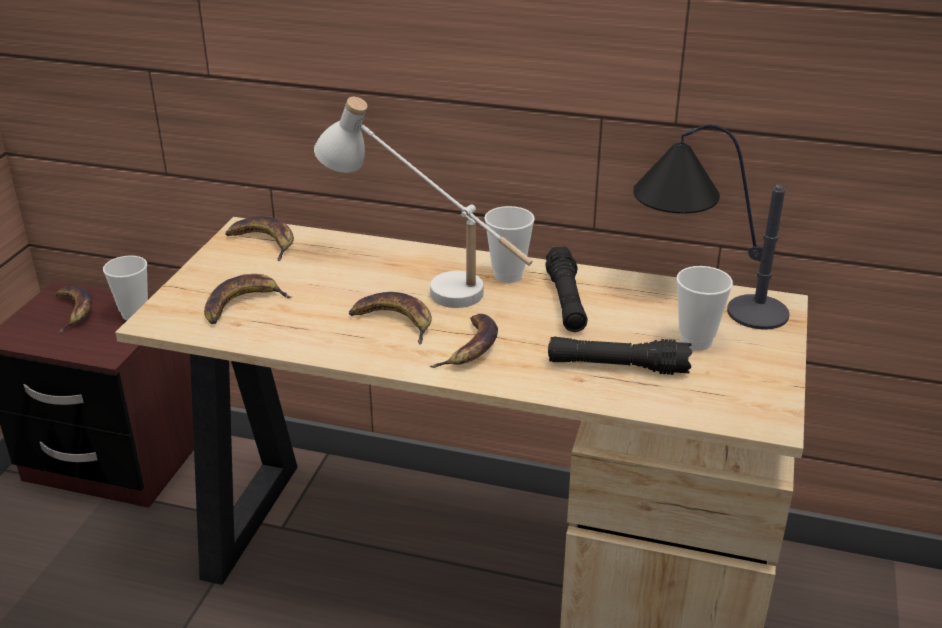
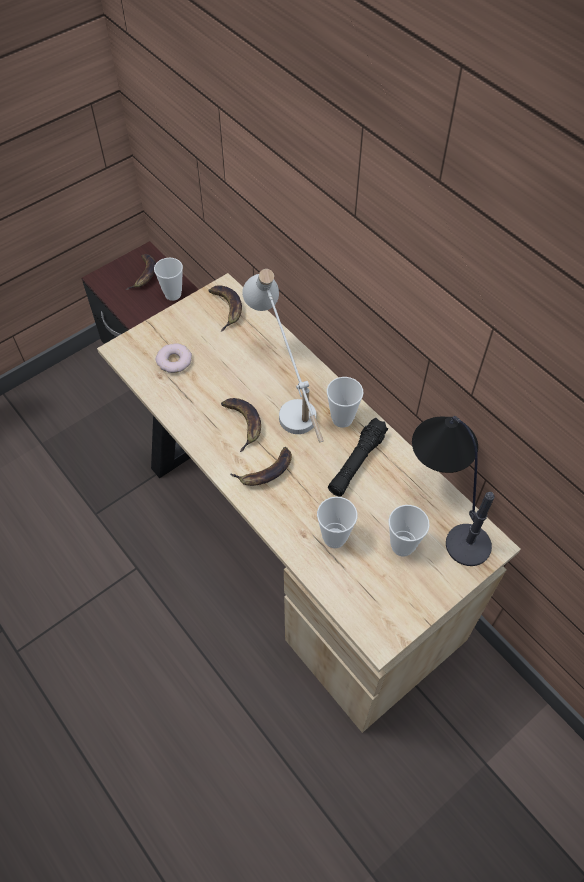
camera: 35 degrees right, 25 degrees up
banana [204,274,292,324] -> donut [156,343,192,373]
black flashlight [548,336,692,375] -> cup [317,497,358,548]

